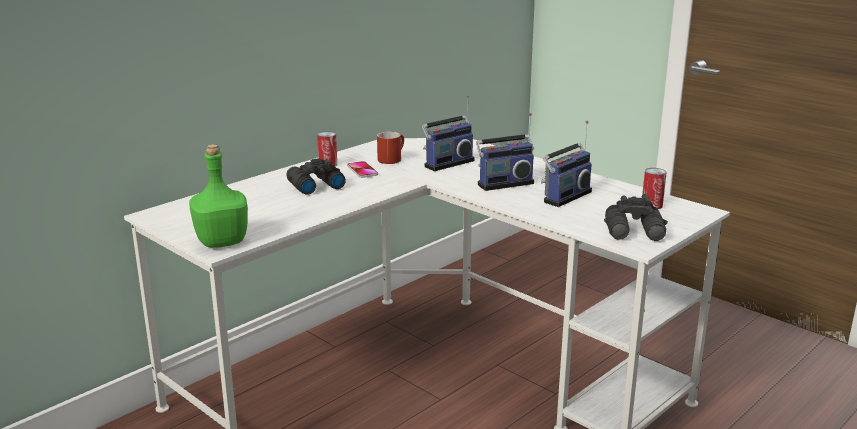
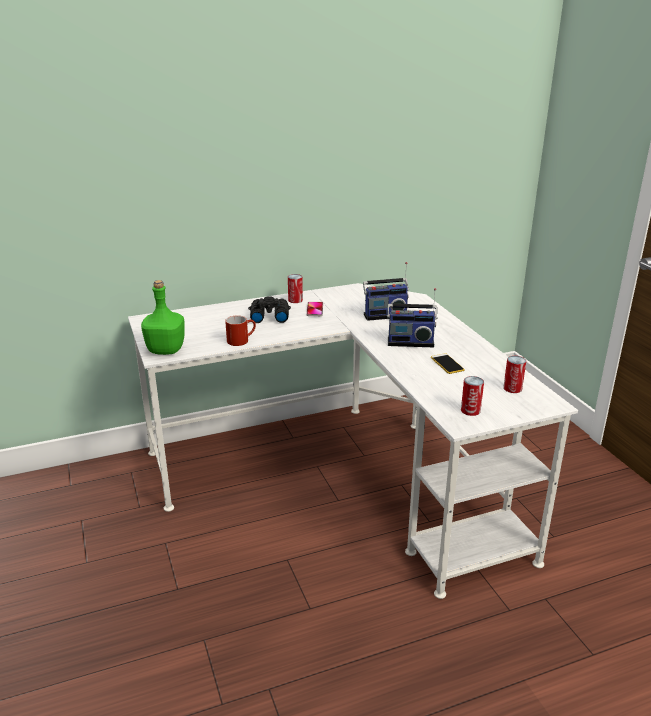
camera: 25 degrees right, 5 degrees up
red mug [377,132,404,164] -> red mug moved to [225,316,256,346]
radio [541,121,592,207] -> phone [431,353,465,374]
black binoculars [604,194,668,241] -> can [461,376,484,416]

